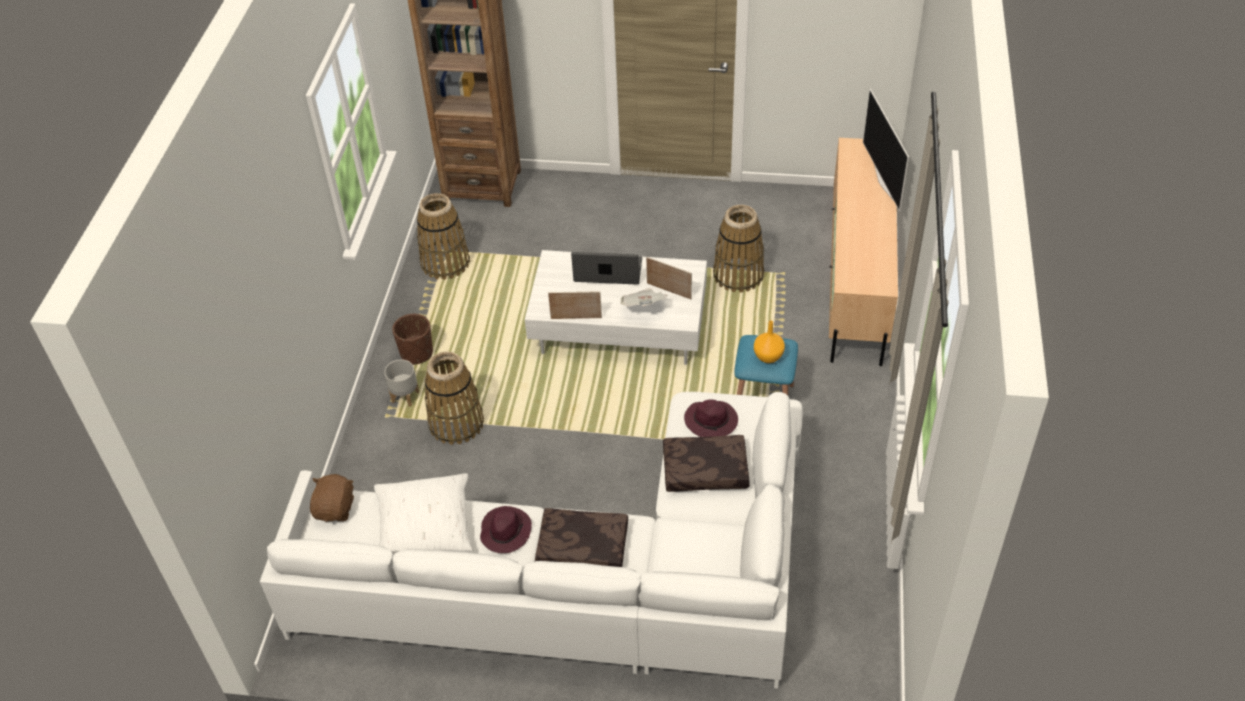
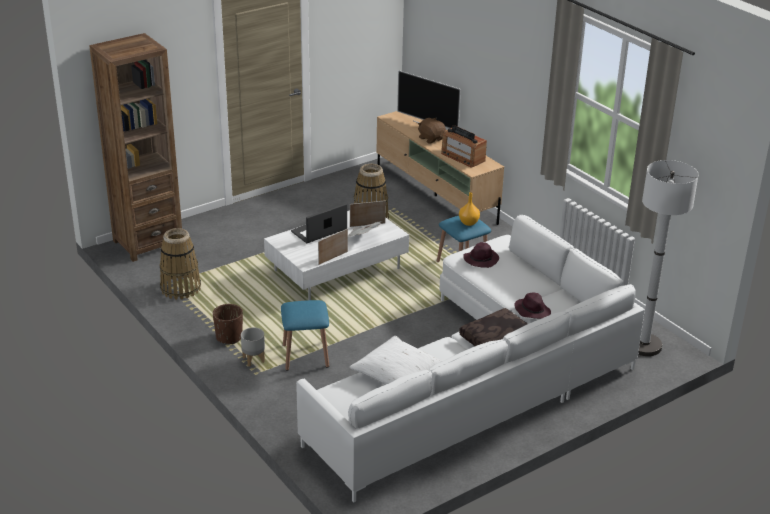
camera: 45 degrees left, 15 degrees down
brown plush toy [310,474,354,522] -> brown plush toy moved to [418,118,446,144]
basket [425,352,484,445] -> blue stool [281,300,329,370]
purple hat [480,506,532,553] -> purple hat moved to [514,293,551,319]
brown pillow [663,435,750,492] -> none
none -> radio [441,125,487,168]
none -> white floor lamp [638,160,699,356]

